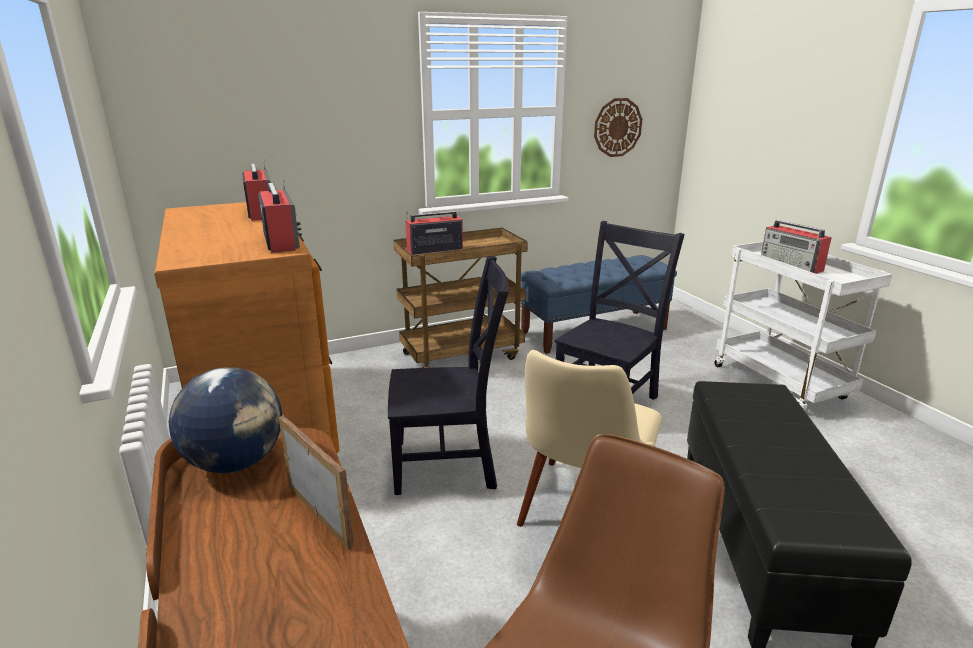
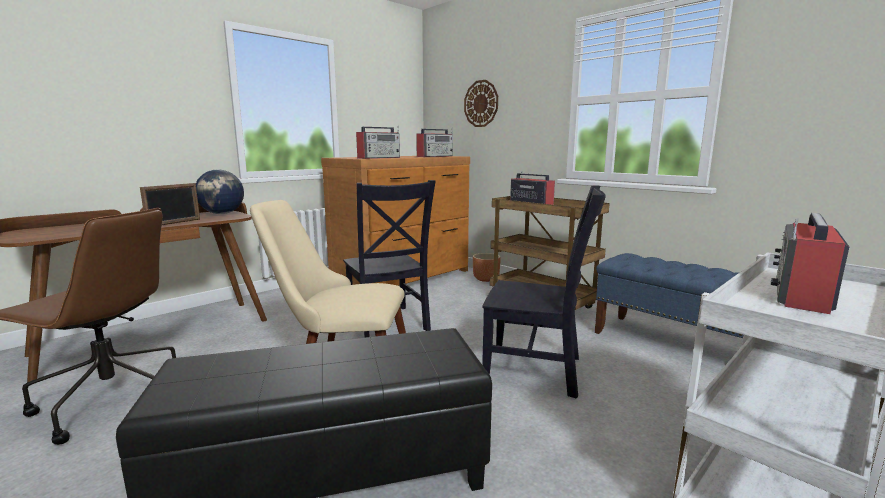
camera: 70 degrees right, 10 degrees down
wall clock [594,98,642,157] -> wall clock moved to [464,80,498,127]
none -> brown planter [473,253,501,282]

